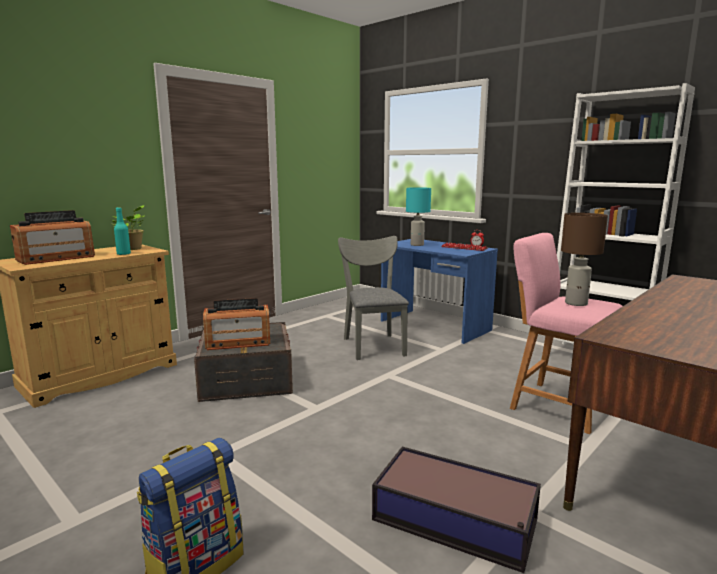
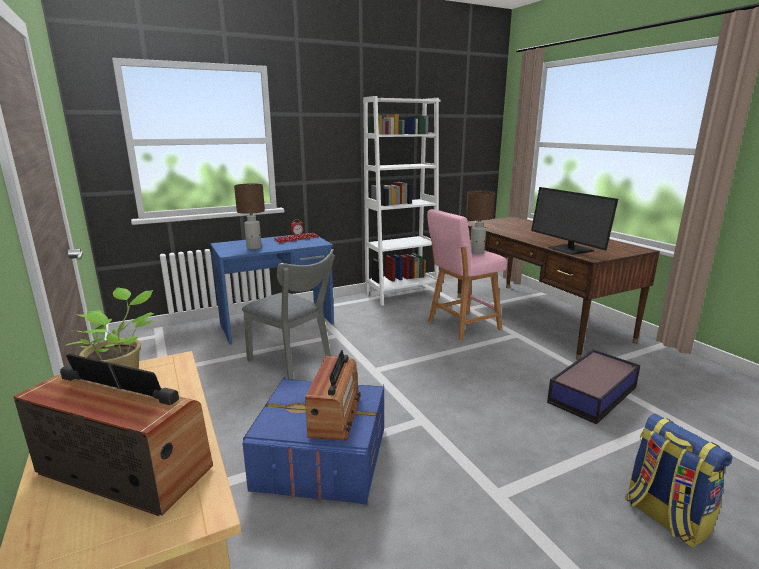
camera: 70 degrees left, 5 degrees up
radio [10,210,95,265] -> radio turned 45 degrees counterclockwise [13,354,213,516]
turquoise bottle [114,208,131,255] -> none
grey storage box [194,322,293,402] -> blue storage box [242,377,384,505]
grey chair [338,236,409,360] -> grey chair turned 150 degrees counterclockwise [242,249,335,380]
turquoise table lamp [406,187,431,246] -> brown table lamp [234,184,265,249]
none -> monitor [531,187,618,255]

